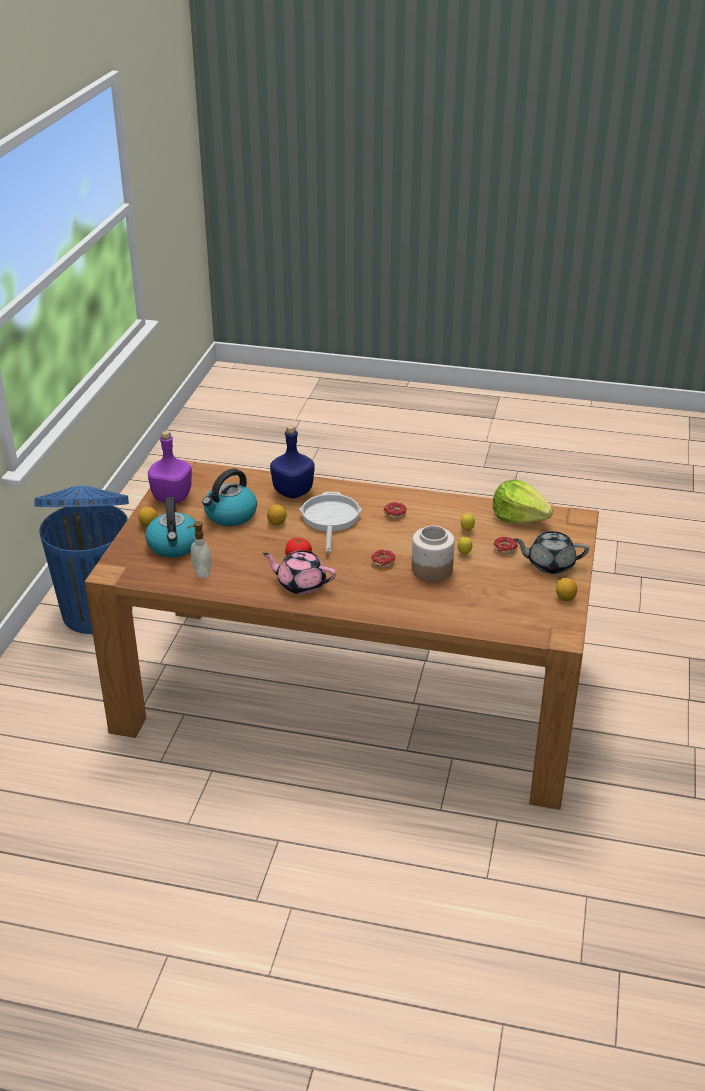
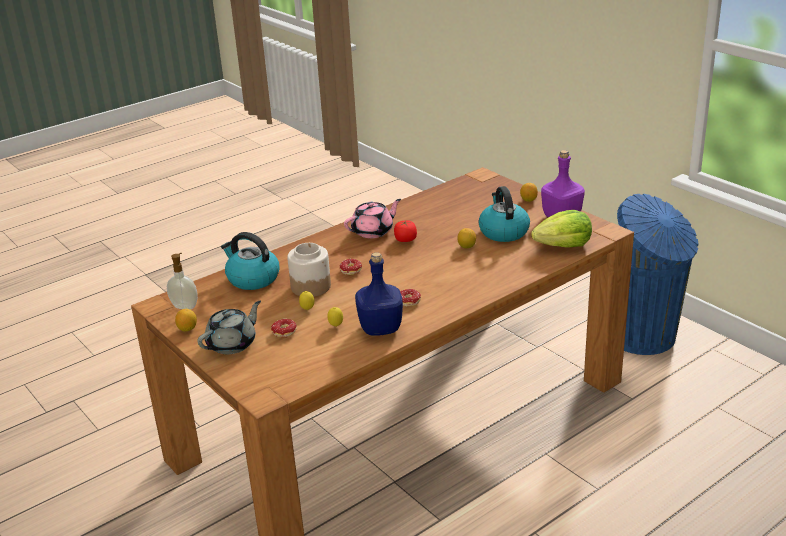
camera: 130 degrees right, 5 degrees down
kettle [145,497,196,557] -> kettle moved to [221,232,279,290]
soap dispenser [187,521,211,578] -> soap dispenser moved to [167,253,198,309]
blue bottle [270,425,315,499] -> blue bottle moved to [355,252,403,336]
frying pan [300,492,362,553] -> none
lettuce [493,479,553,524] -> lettuce moved to [531,210,592,248]

